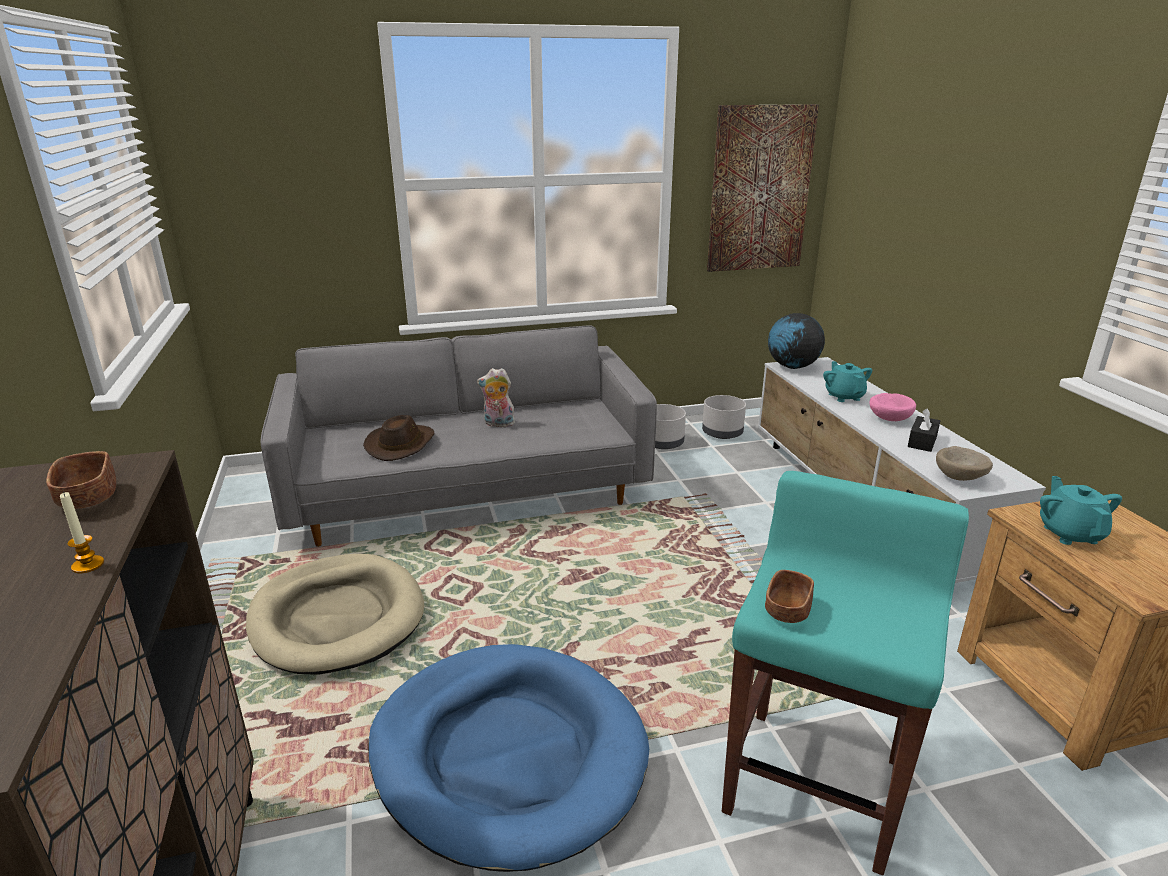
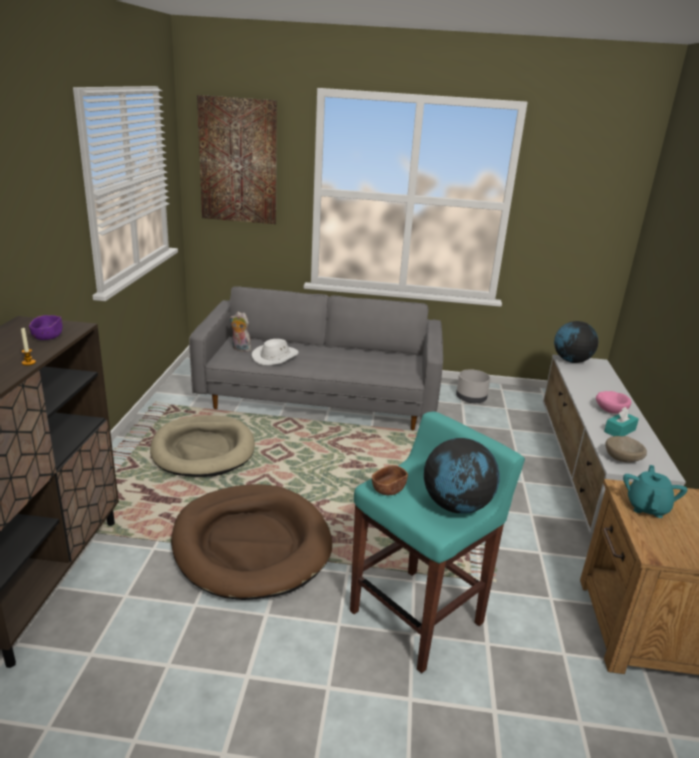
camera: 20 degrees right, 0 degrees up
brown bowl [46,451,116,509] -> purple bowl [29,315,62,340]
brown hat [363,415,435,461] -> white hat [252,339,299,365]
blue dog bed [368,644,649,872] -> brown dog bed [171,484,332,600]
plush toy [477,368,515,427] -> plush toy moved to [230,312,251,352]
grey planter [702,395,746,439] -> none
picture [707,104,819,272] -> picture moved to [197,95,277,224]
turquoise teapot [823,361,872,402] -> none
black tissue box [908,409,940,452] -> turquoise tissue box [604,407,639,436]
none -> globe [424,438,500,514]

